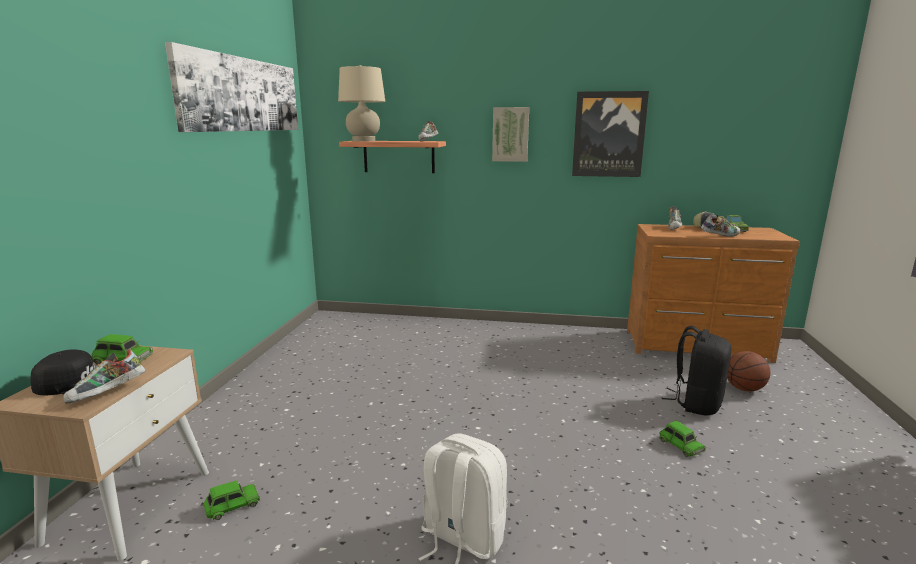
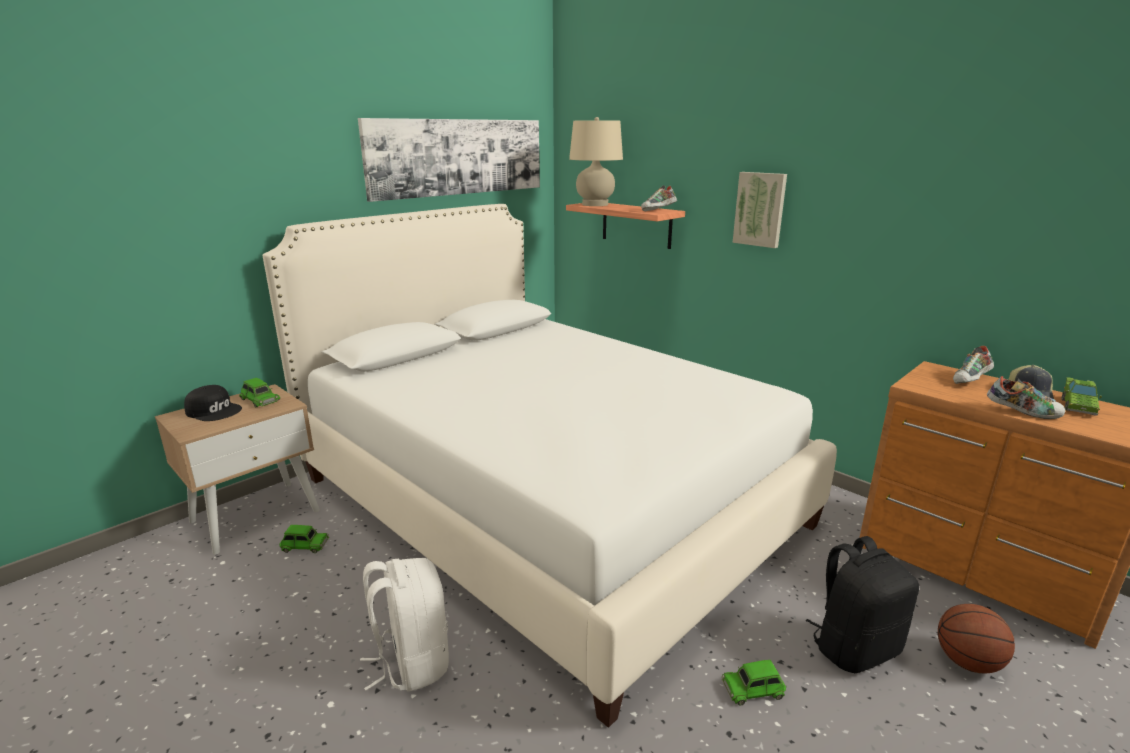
camera: 35 degrees right, 5 degrees up
shoe [63,349,145,404] -> none
picture [572,91,649,177] -> none
green toy car [659,421,706,457] -> green toy car turned 75 degrees clockwise [721,660,786,706]
none -> white bed [263,204,837,728]

